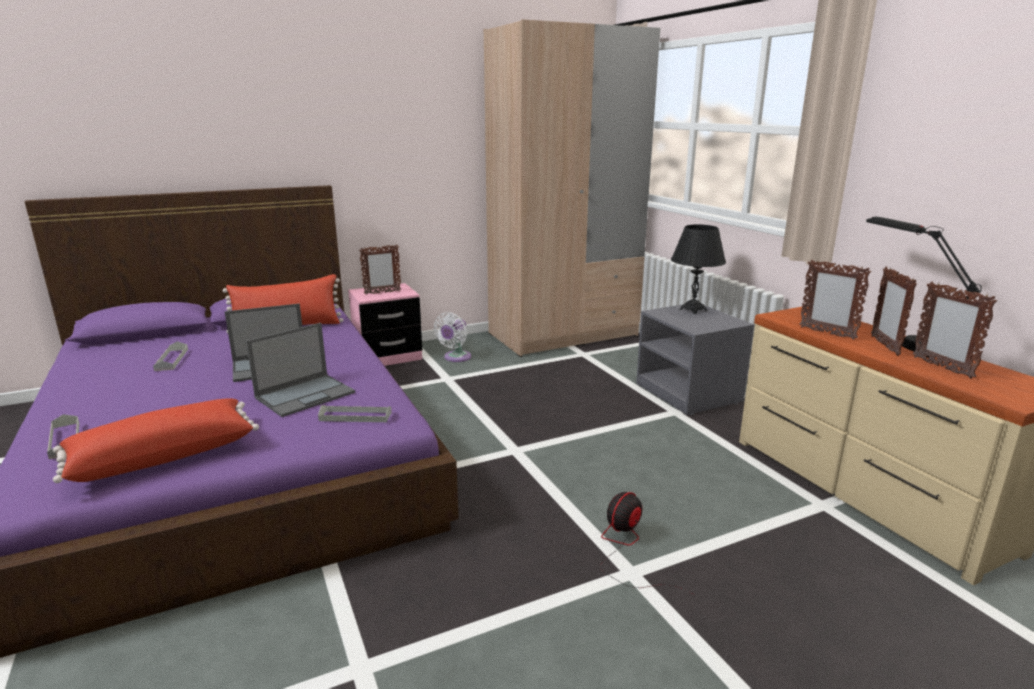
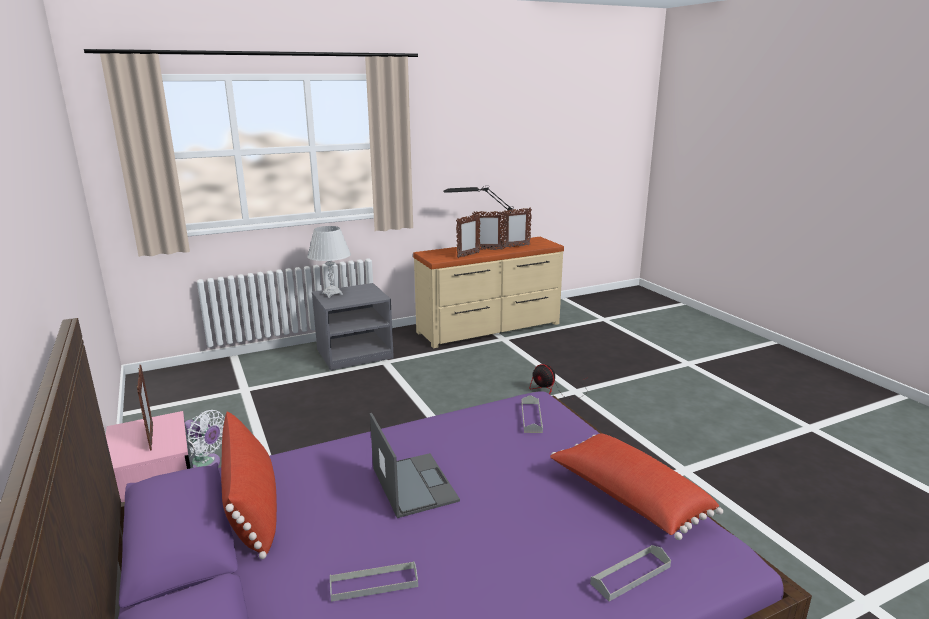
camera: 90 degrees left, 0 degrees up
laptop [246,323,355,417] -> none
beige wardrobe [484,19,660,357] -> none
black table lamp [671,225,726,314] -> white table lamp [307,226,351,298]

